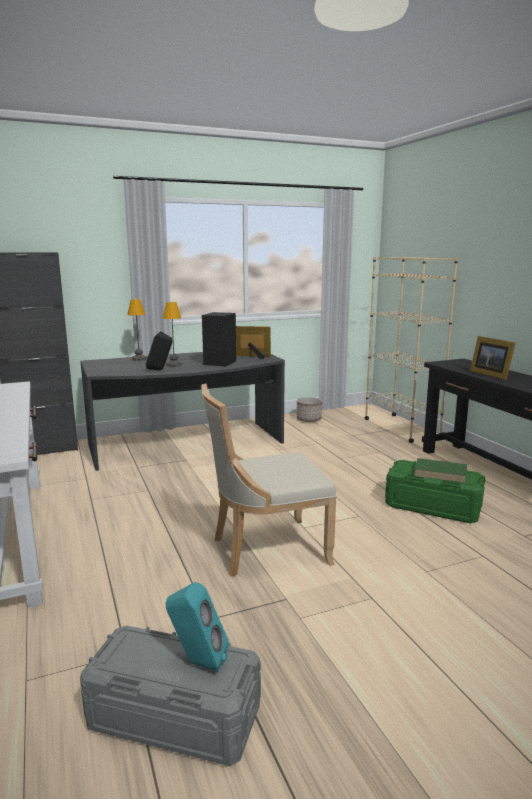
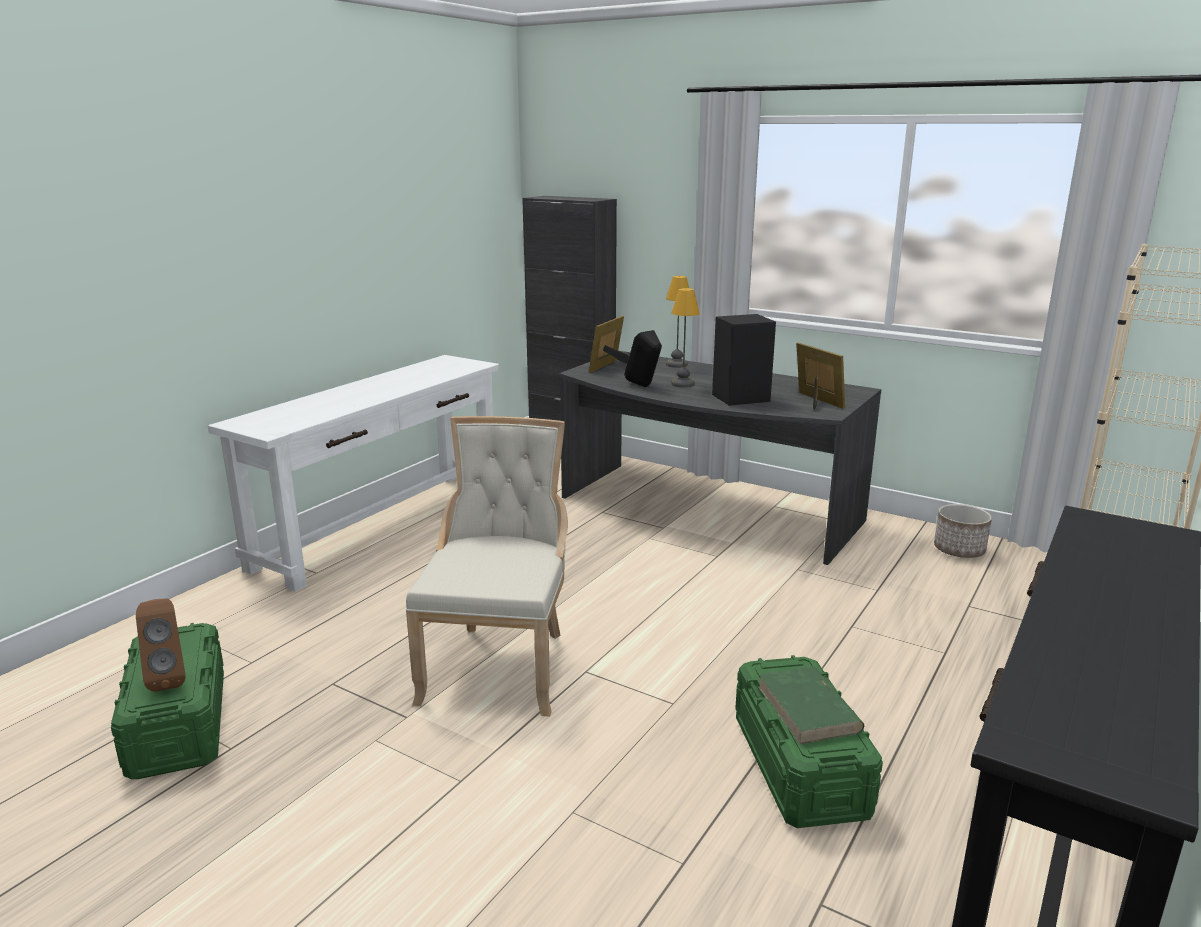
camera: 55 degrees right, 5 degrees up
grey storage box [80,626,261,766] -> green storage box [111,623,224,779]
turquoise speaker [166,582,229,671] -> brown speaker [136,599,185,692]
beige chair [201,383,336,577] -> beige chair turned 60 degrees clockwise [406,416,568,717]
picture frame [470,336,516,380] -> picture frame moved to [589,316,629,373]

